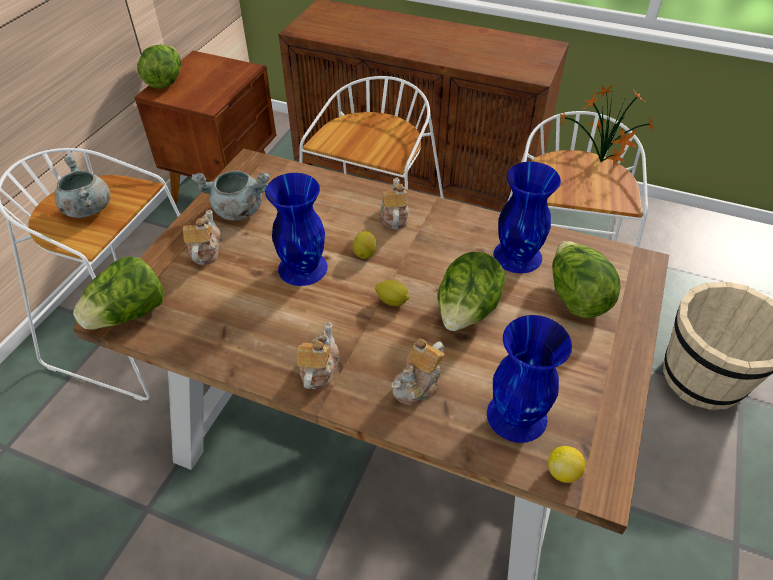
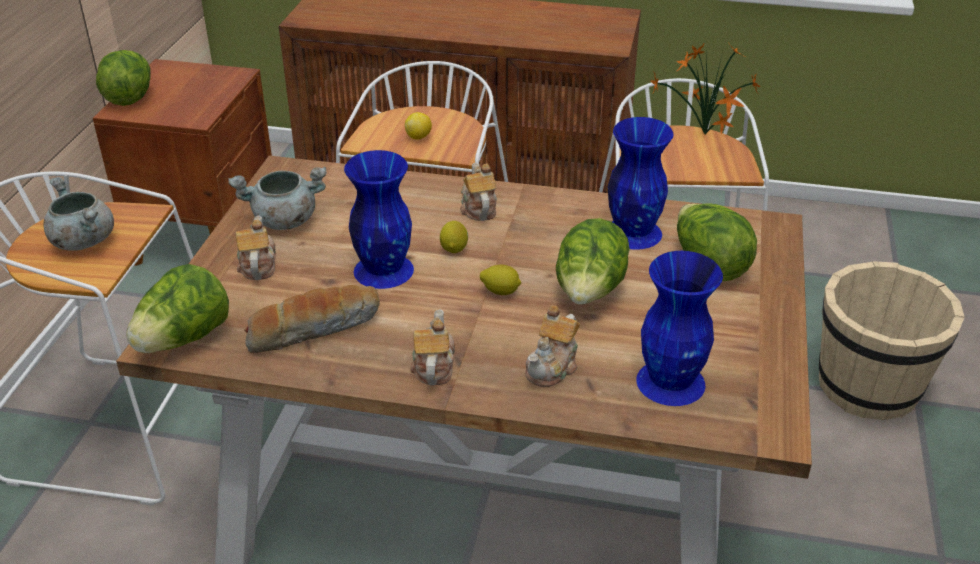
camera: 10 degrees left, 10 degrees down
lemon [548,446,585,483] -> lemon moved to [405,112,432,140]
none -> bread [244,285,380,353]

